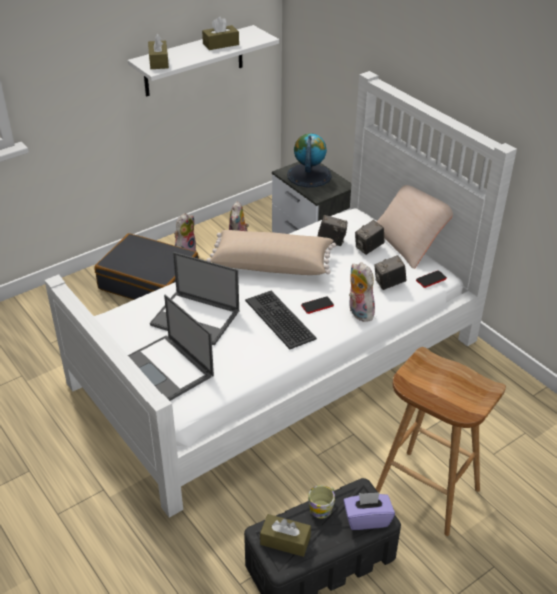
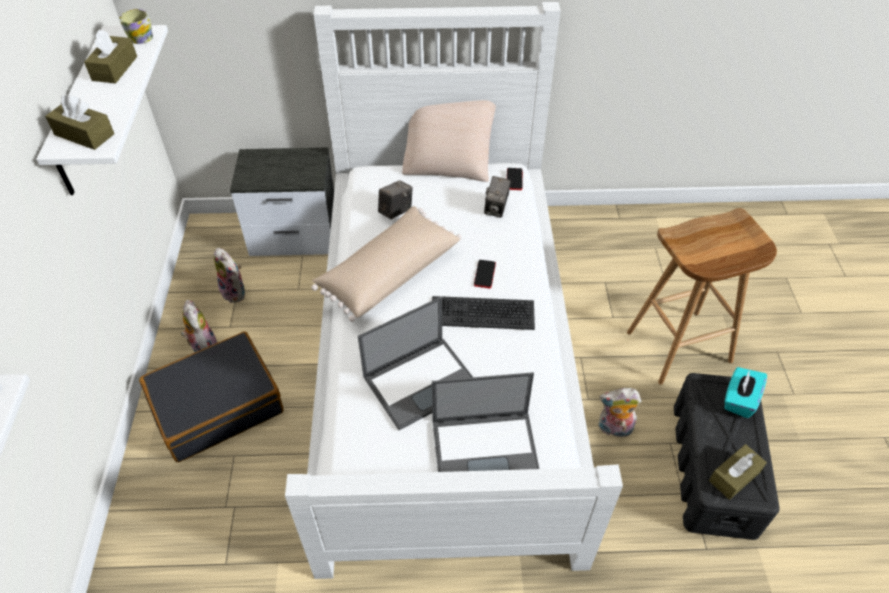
camera: 55 degrees left, 10 degrees up
globe [287,133,332,187] -> none
mug [308,485,335,519] -> mug moved to [119,9,153,44]
purple tissue box [343,492,395,530] -> turquoise tissue box [725,367,767,418]
plush toy [349,262,375,322] -> plush toy moved to [598,388,641,438]
camera [355,220,384,255] -> none

